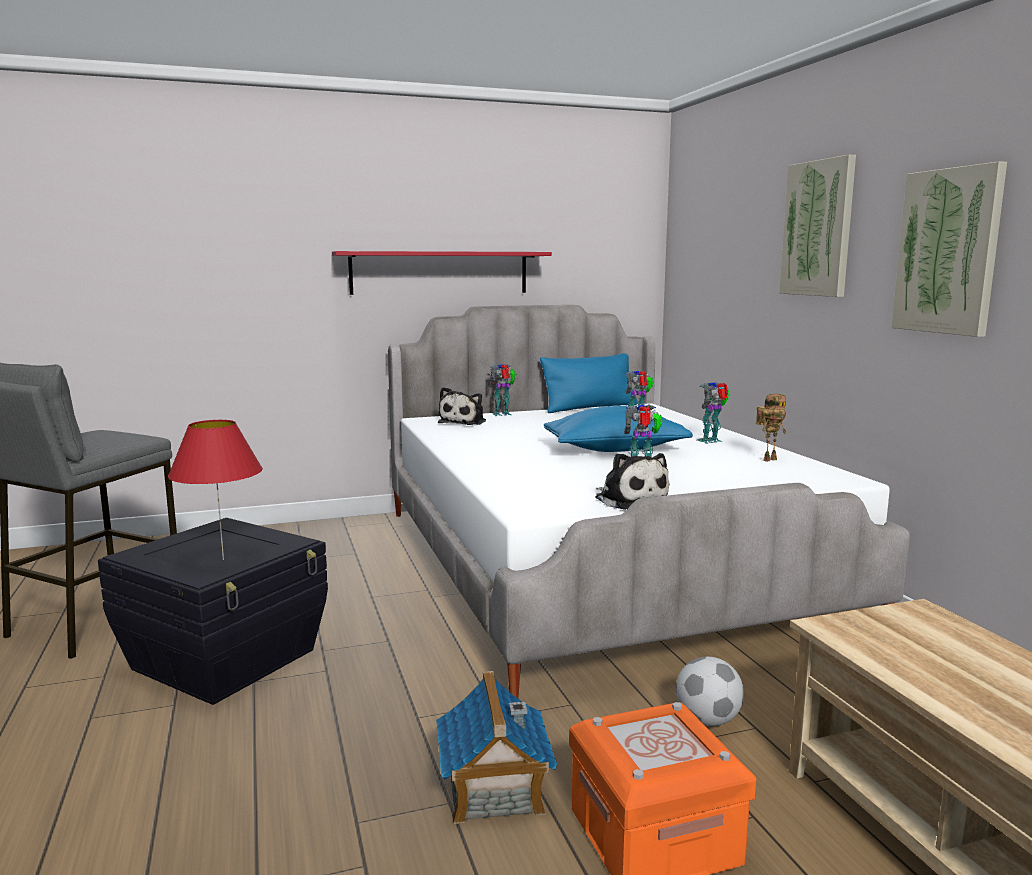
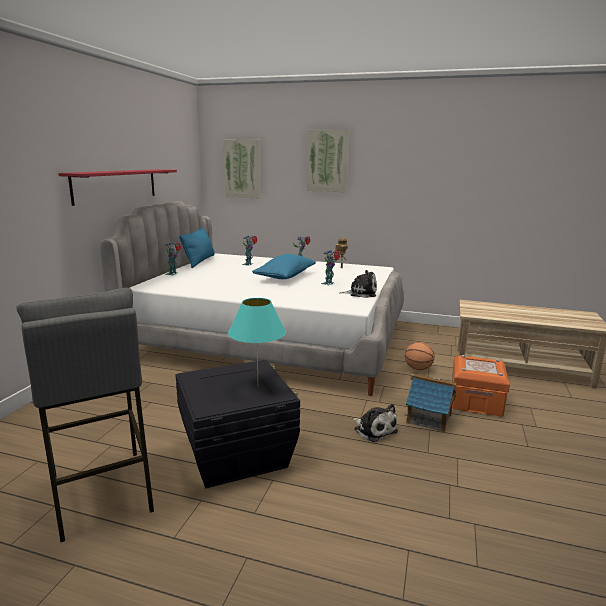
camera: 55 degrees left, 5 degrees up
red table lamp [168,420,263,560] -> turquoise table lamp [228,298,286,376]
plush toy [438,387,486,425] -> plush toy moved to [353,404,398,442]
football [676,657,744,726] -> basketball [405,342,435,370]
picture [892,161,1007,337] -> picture moved to [223,140,261,199]

